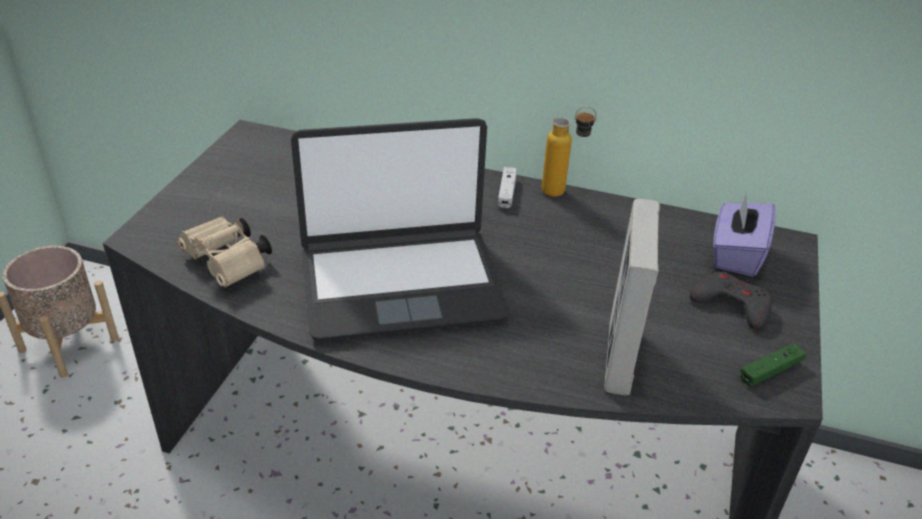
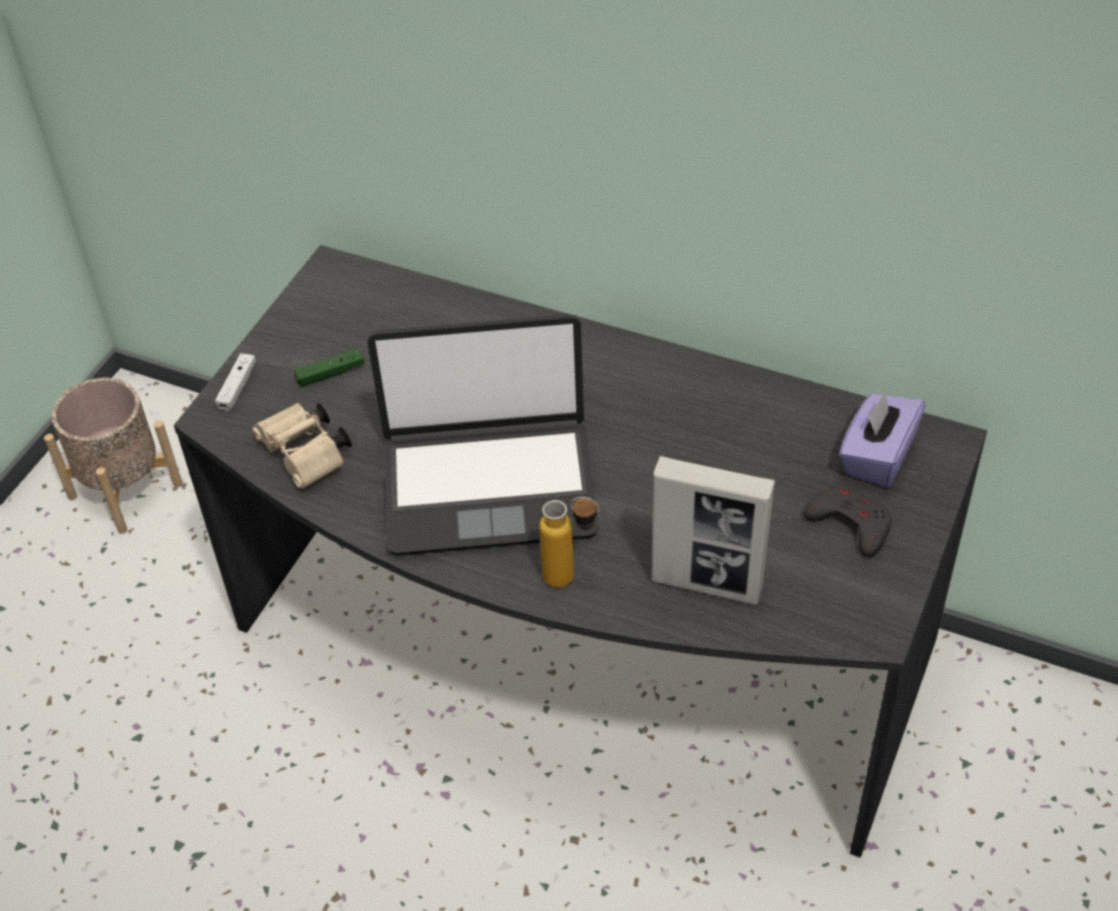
camera: 10 degrees right, 10 degrees up
white game controller [498,167,517,208] -> white game controller moved to [215,353,256,411]
bottle [542,107,597,197] -> bottle moved to [539,497,599,588]
picture frame [604,199,660,396] -> picture frame turned 90 degrees counterclockwise [651,456,775,605]
green game controller [739,343,807,387] -> green game controller moved to [294,349,364,387]

